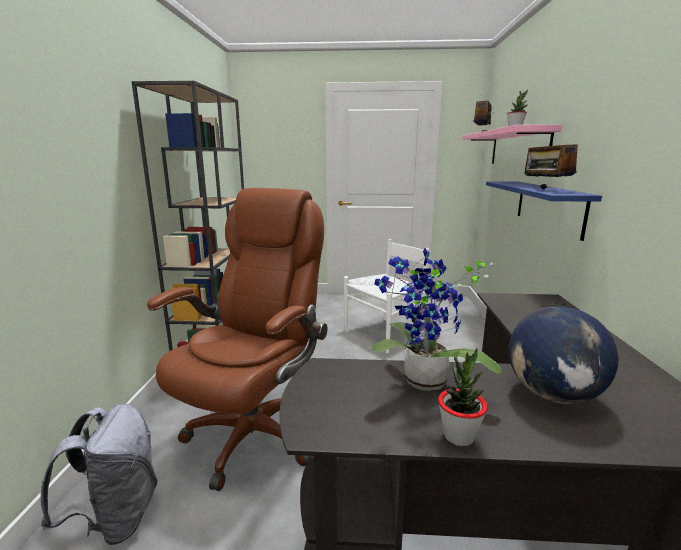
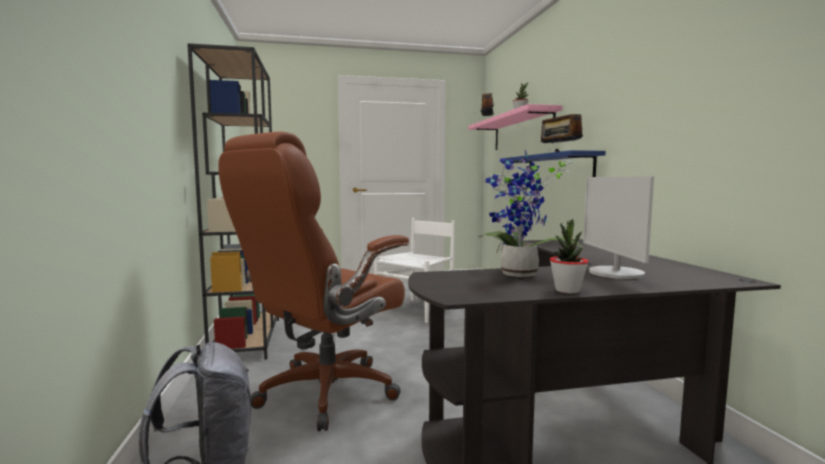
camera: 15 degrees left, 10 degrees down
brown office chair [147,188,327,491] -> brown office chair turned 150 degrees counterclockwise [218,132,409,431]
globe [509,306,619,404] -> monitor [583,176,654,279]

